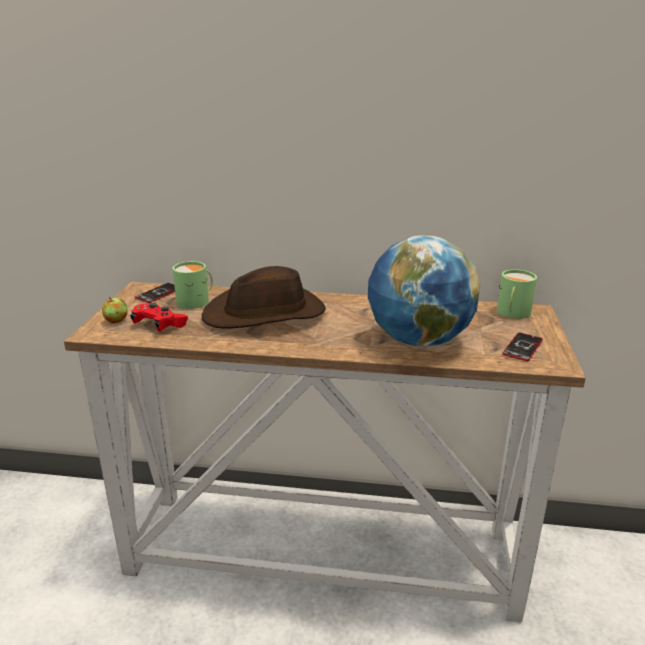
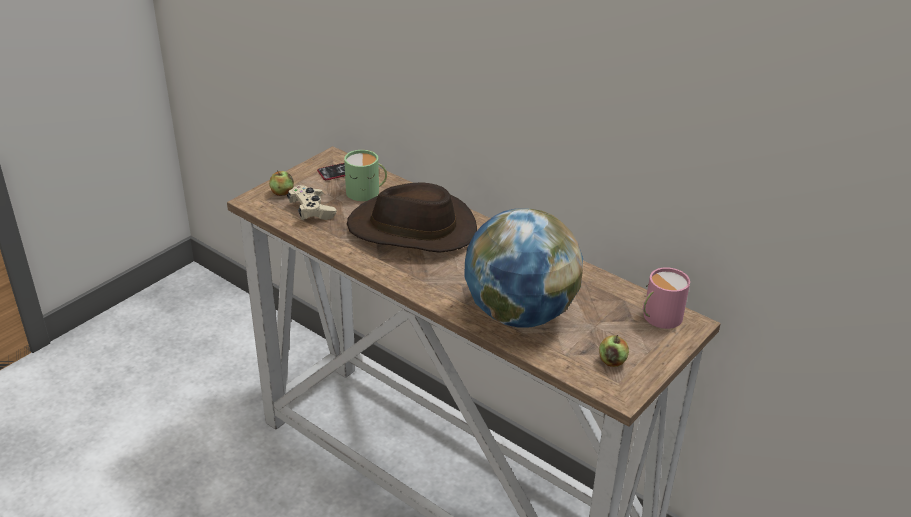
camera: 30 degrees right, 10 degrees up
red game controller [130,303,188,332] -> beige game controller [287,185,337,220]
green mug [497,269,537,319] -> pink mug [643,267,690,329]
phone [502,333,543,361] -> apple [599,335,629,367]

